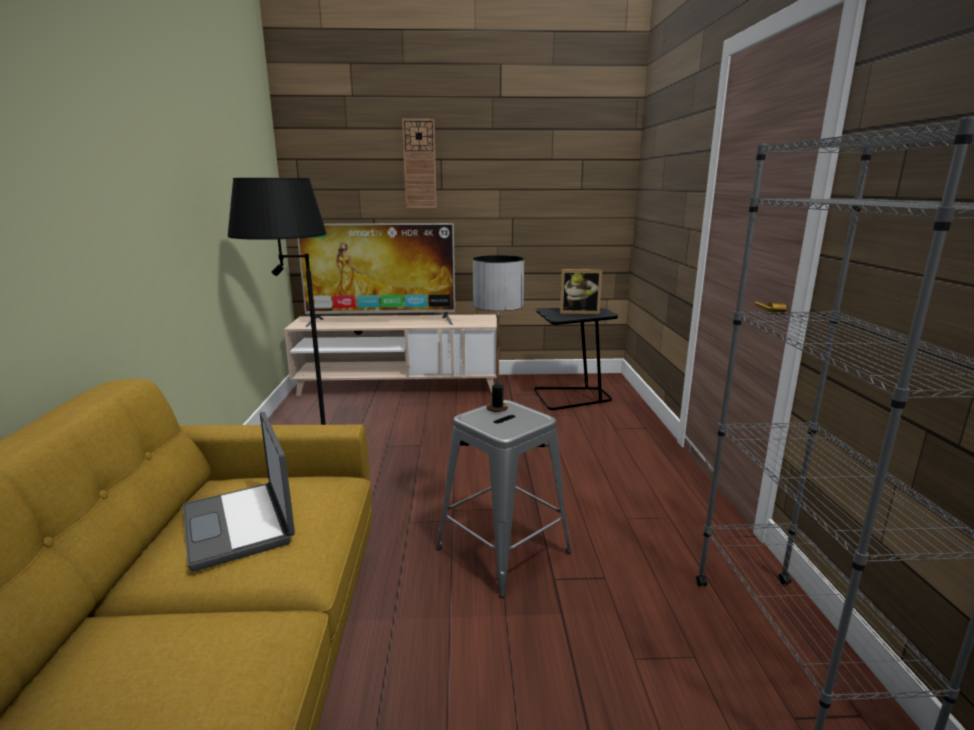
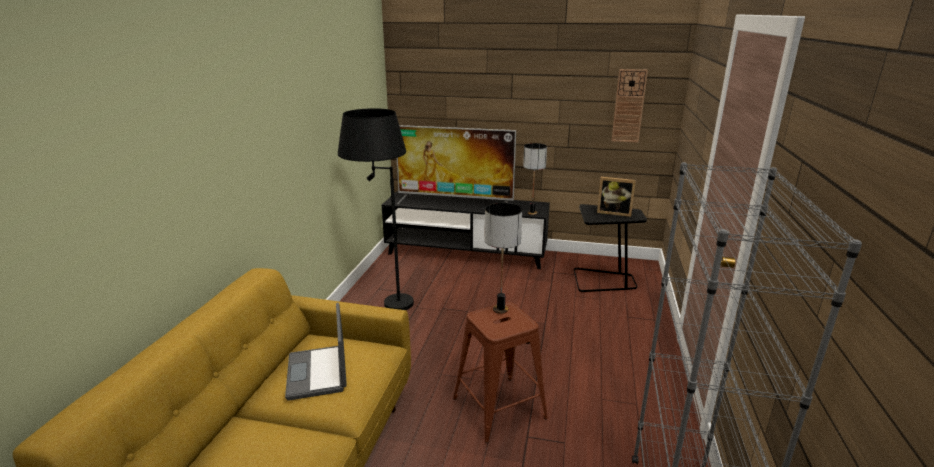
camera: 15 degrees right, 5 degrees up
beige tv stand [284,314,499,396] -> black tv stand [382,191,550,269]
wall clock [402,119,437,208] -> wall clock moved to [612,69,648,143]
grey stool [436,400,571,598] -> brown stool [453,302,548,443]
none -> table lamp [523,143,547,215]

